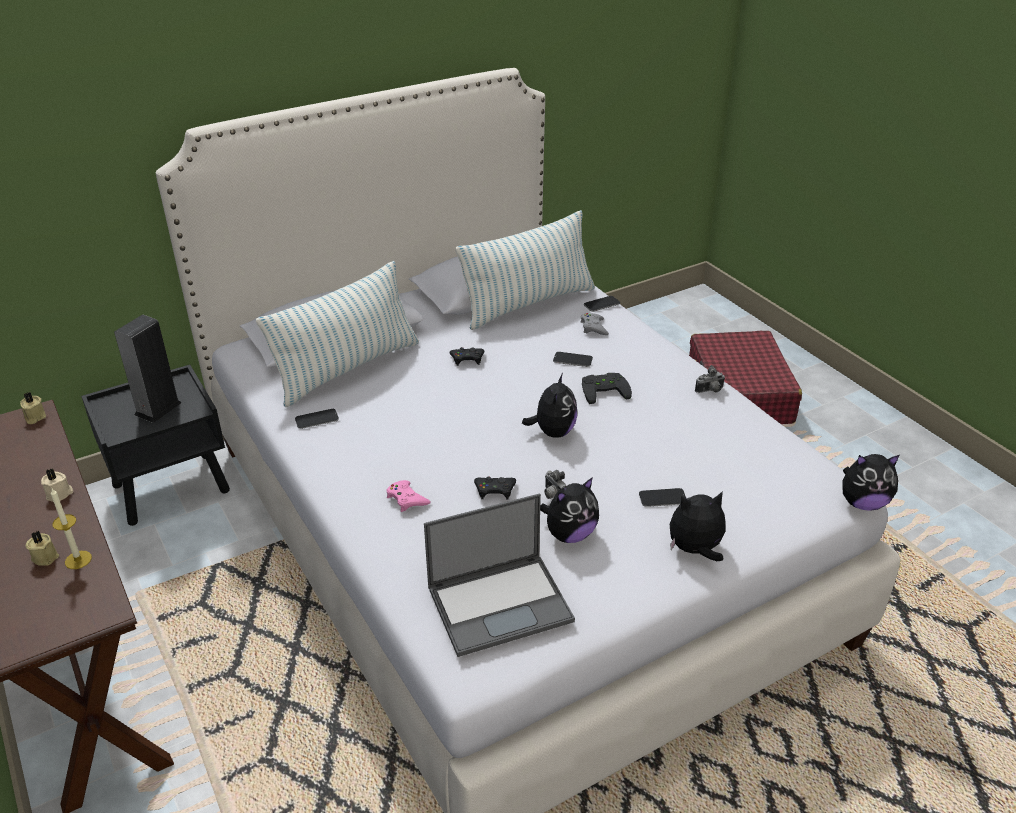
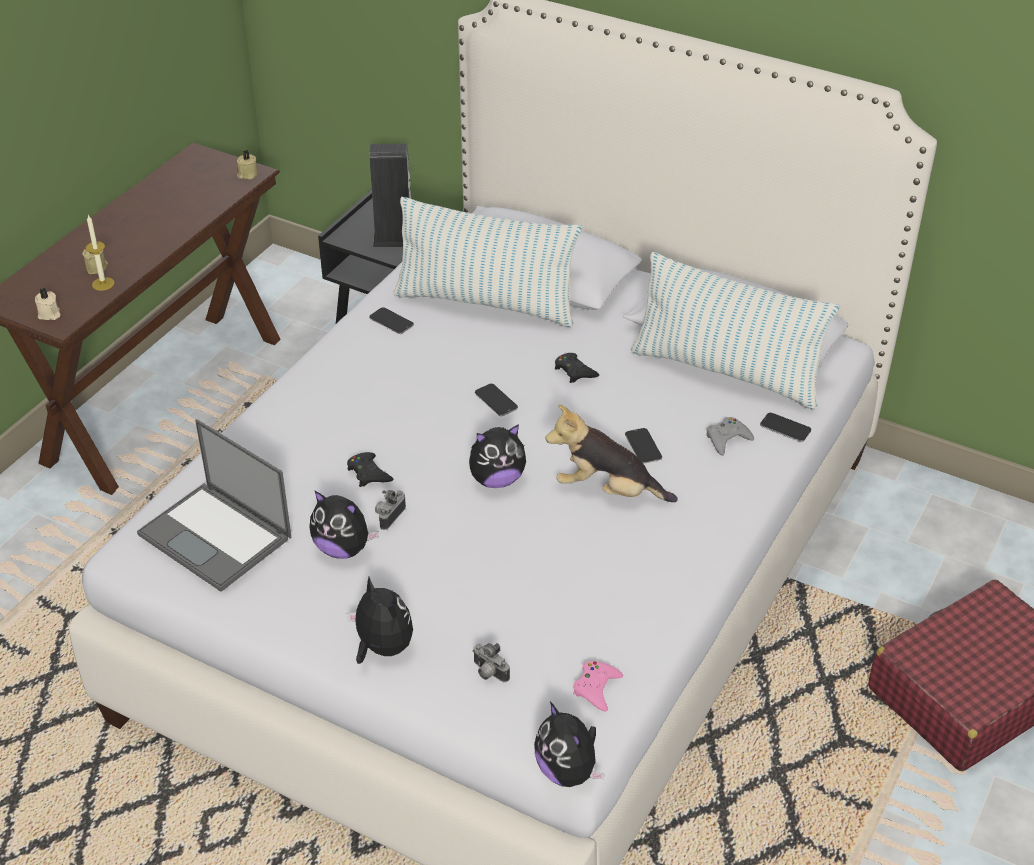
camera: 60 degrees right, 5 degrees up
beige candle [41,468,73,502] -> beige candle moved to [35,288,60,320]
pink game controller [387,480,431,512] -> pink game controller moved to [573,661,623,712]
black game controller [582,373,632,404] -> plush toy [545,405,678,502]
phone [639,488,687,507] -> phone moved to [475,384,518,416]
camera [695,365,725,393] -> camera moved to [473,643,510,682]

